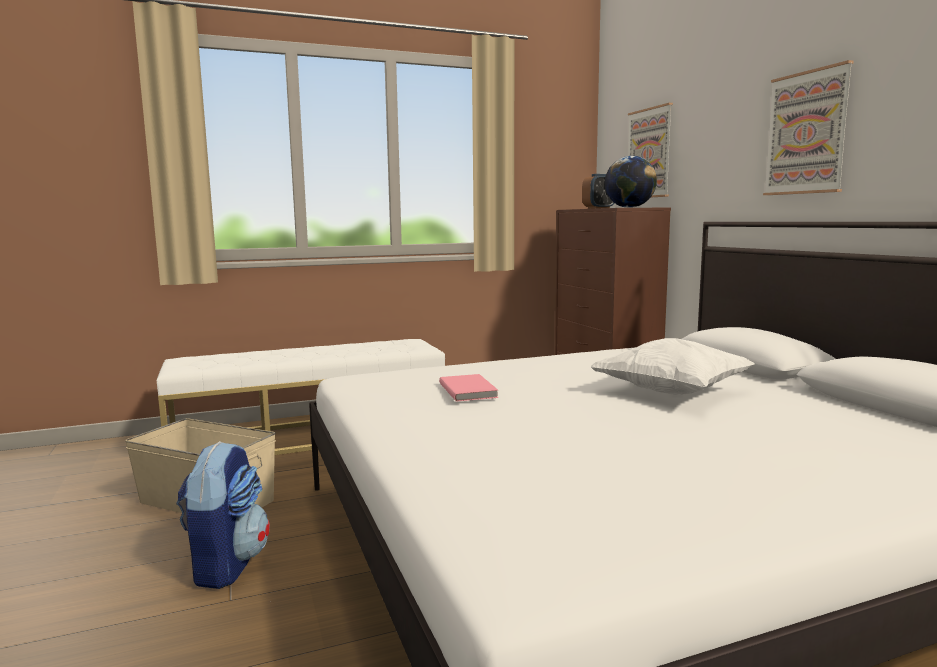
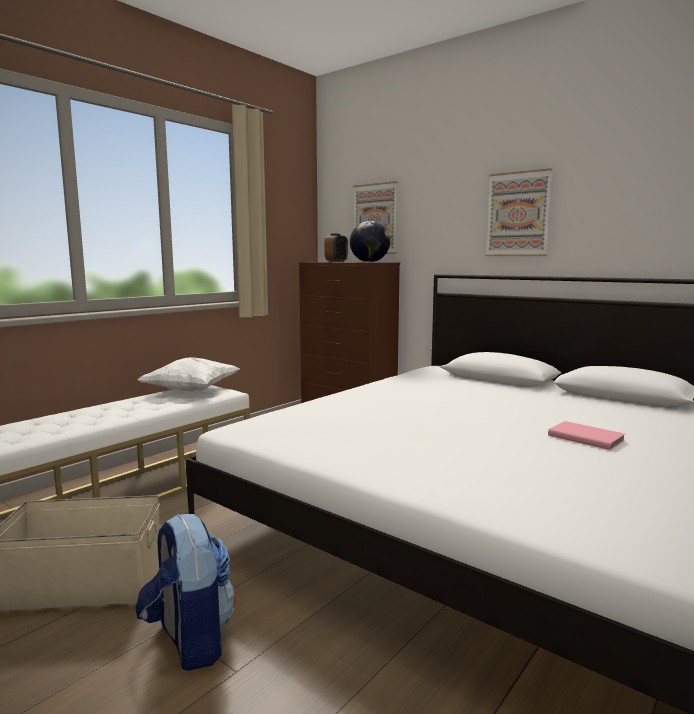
camera: 30 degrees left, 0 degrees up
pink book [439,374,499,402] -> pink book moved to [548,421,625,450]
white pillow [590,338,755,395] -> white pillow moved to [138,357,240,392]

